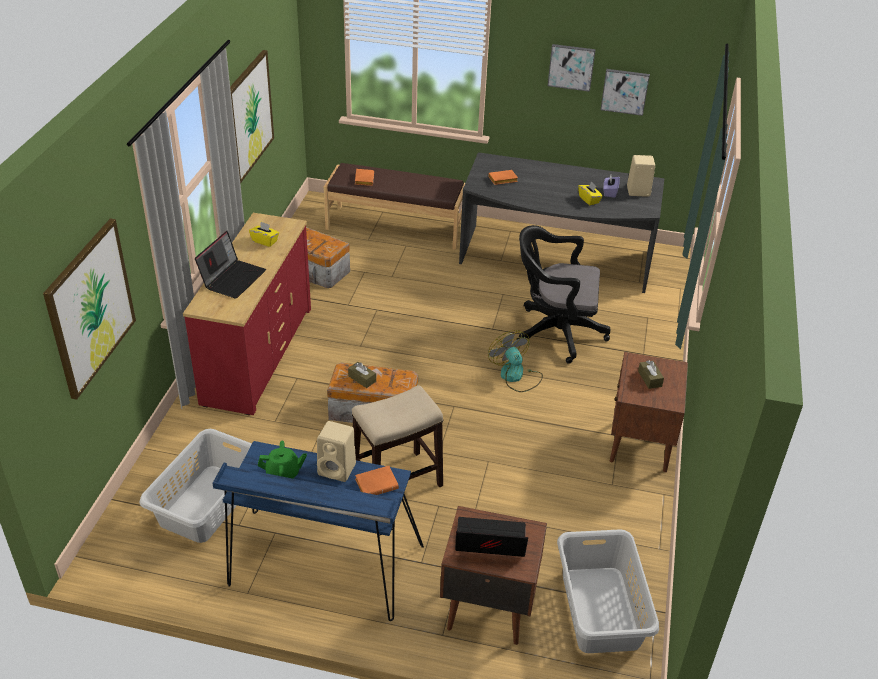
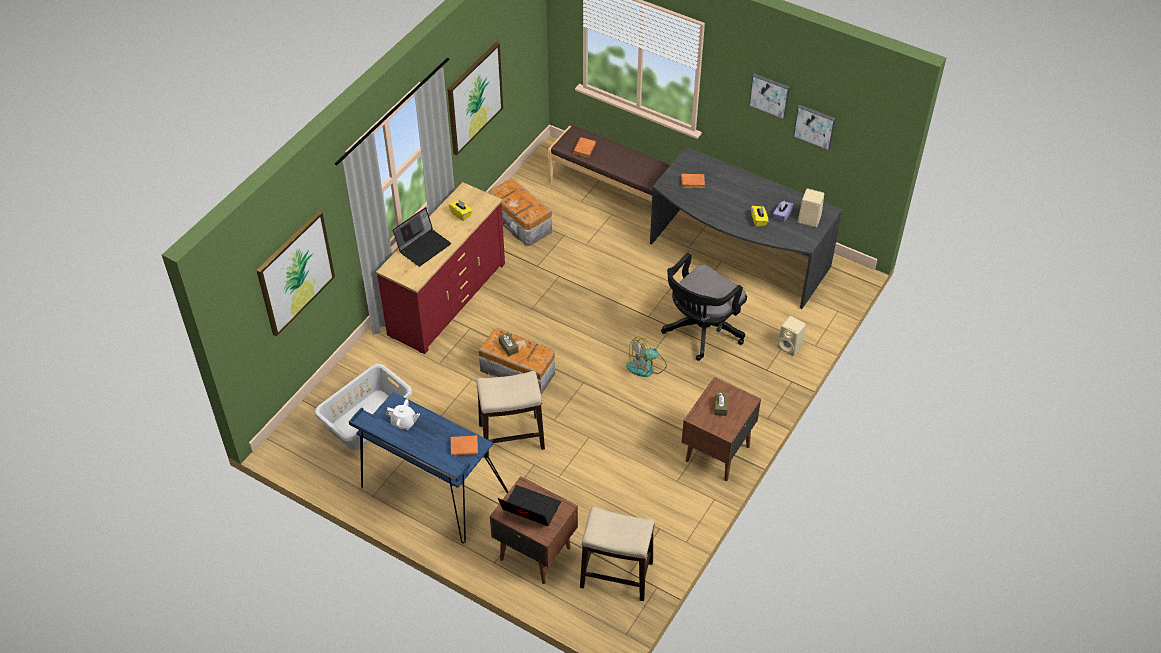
camera: 20 degrees right, 10 degrees up
green teapot [258,440,307,479] -> white teapot [386,399,420,430]
beige speaker [317,421,356,482] -> beige speaker moved to [777,316,806,356]
fan [488,330,543,392] -> fan turned 105 degrees counterclockwise [626,337,667,377]
black office chair [517,225,610,364] -> black office chair turned 75 degrees counterclockwise [661,253,747,361]
grey laundry basket [557,529,659,653] -> stool [580,507,655,601]

